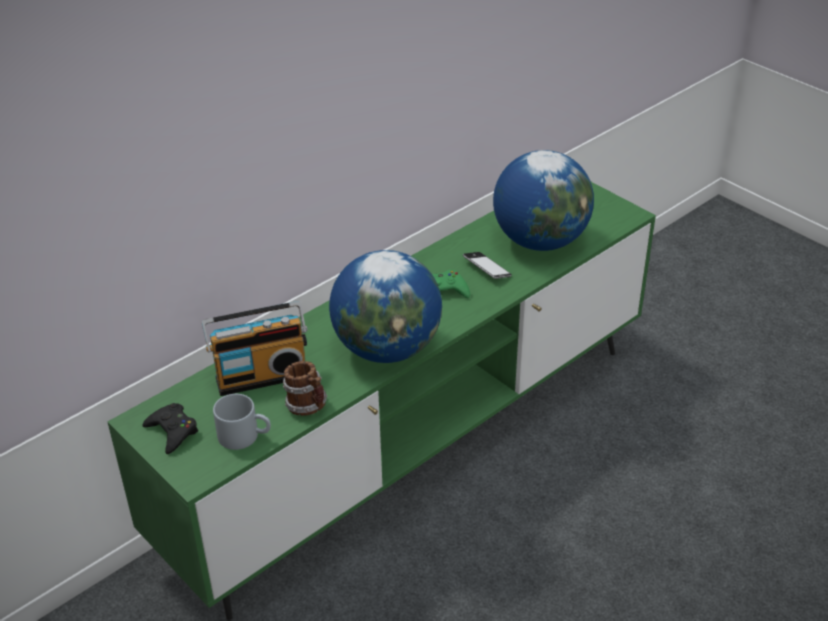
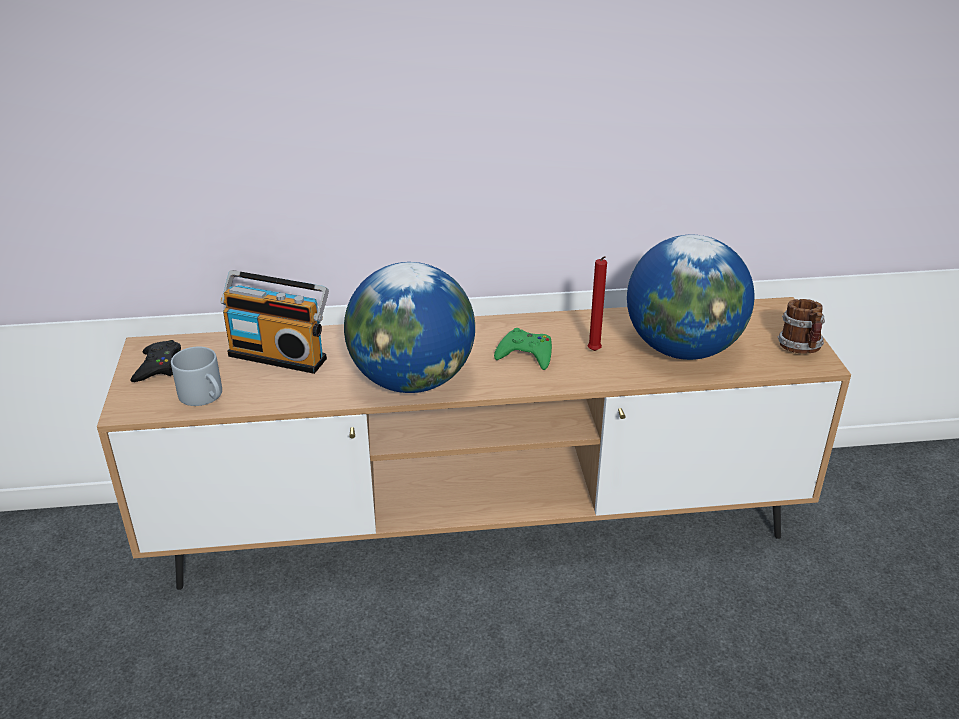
camera: 35 degrees right, 5 degrees down
green tv stand [108,182,656,620] -> brown tv stand [97,297,851,590]
mug [283,361,327,416] -> mug moved to [778,299,825,354]
phone [463,252,512,279] -> red candle [588,256,607,351]

